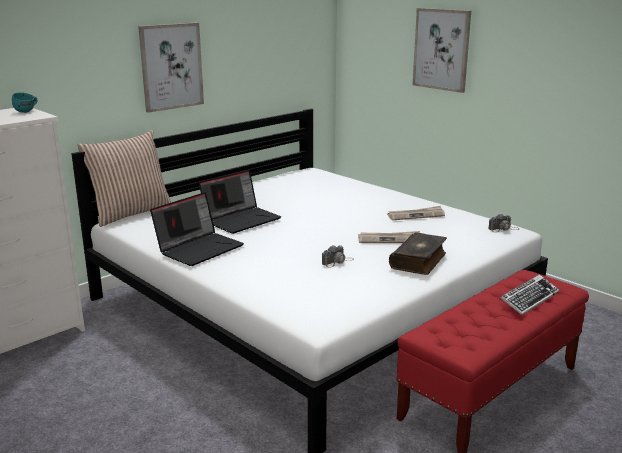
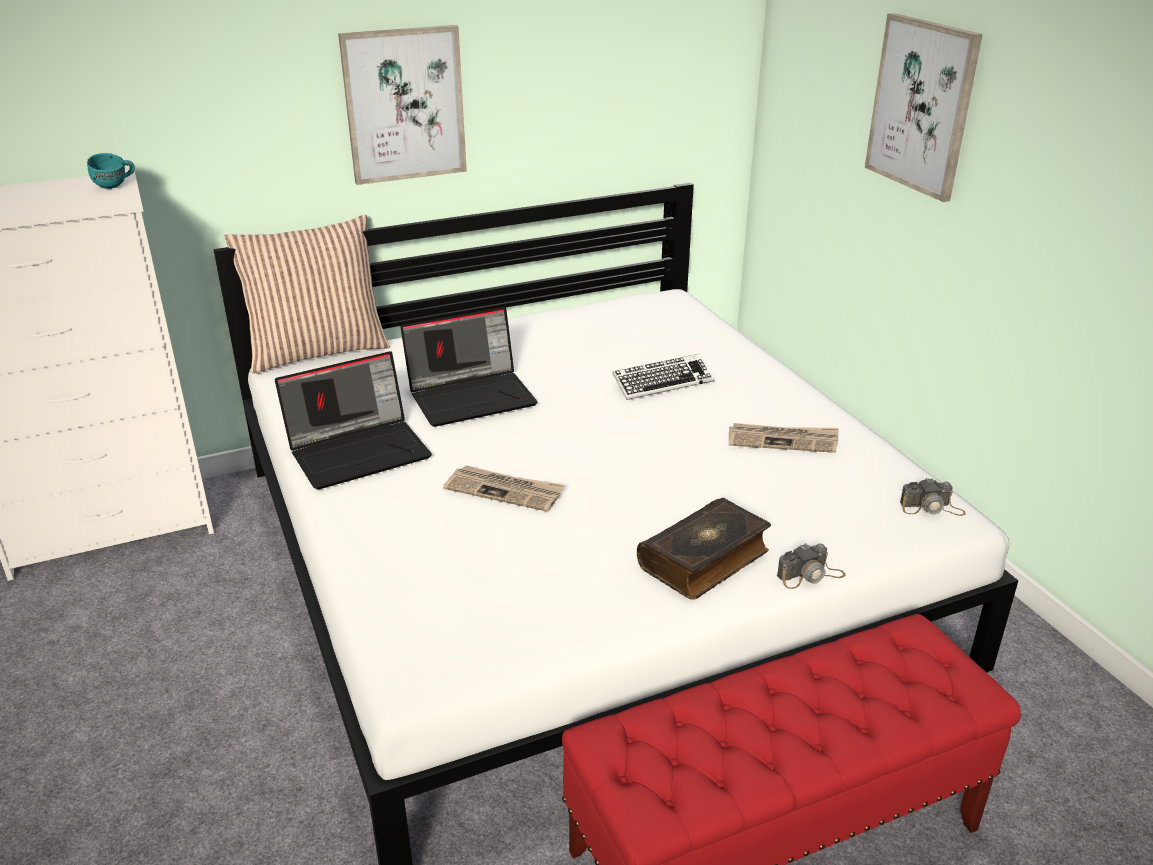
camera: 20 degrees right, 10 degrees up
camera [322,245,354,268] -> camera moved to [777,544,845,589]
newspaper [358,231,420,243] -> newspaper moved to [443,465,565,512]
keyboard [501,275,559,315] -> keyboard moved to [612,354,715,400]

